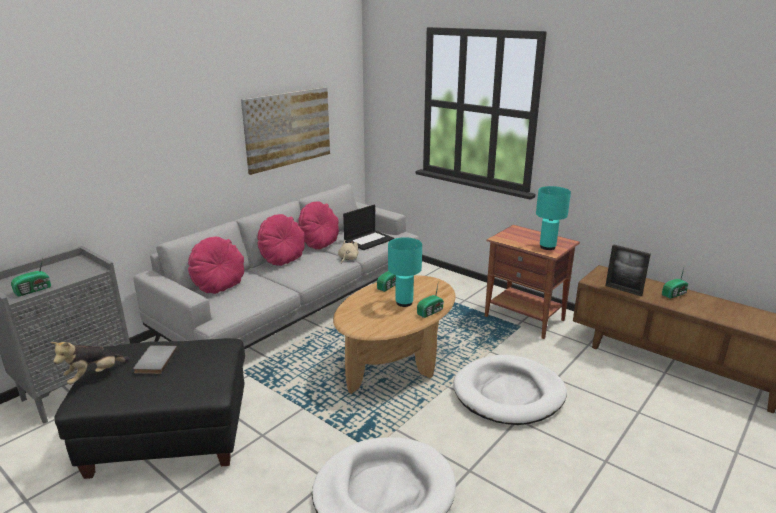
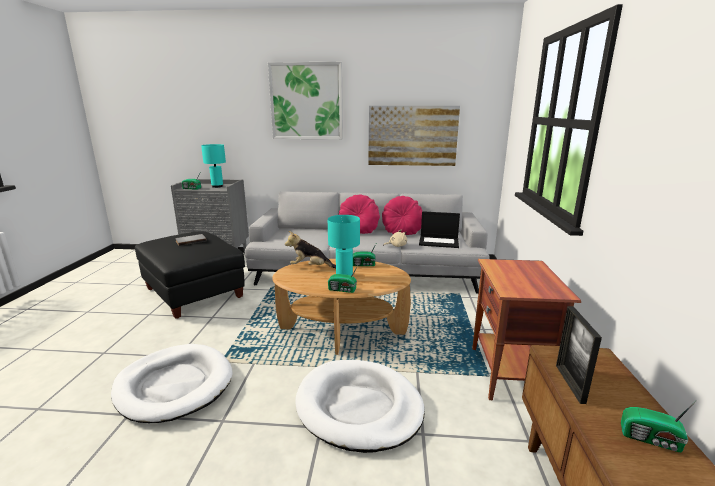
camera: 55 degrees right, 5 degrees down
plush toy [50,342,130,385] -> plush toy moved to [285,231,336,268]
pink pillow [188,237,244,294] -> none
turquoise table lamp [536,186,571,250] -> turquoise table lamp moved to [201,144,226,188]
none -> picture [268,62,343,139]

